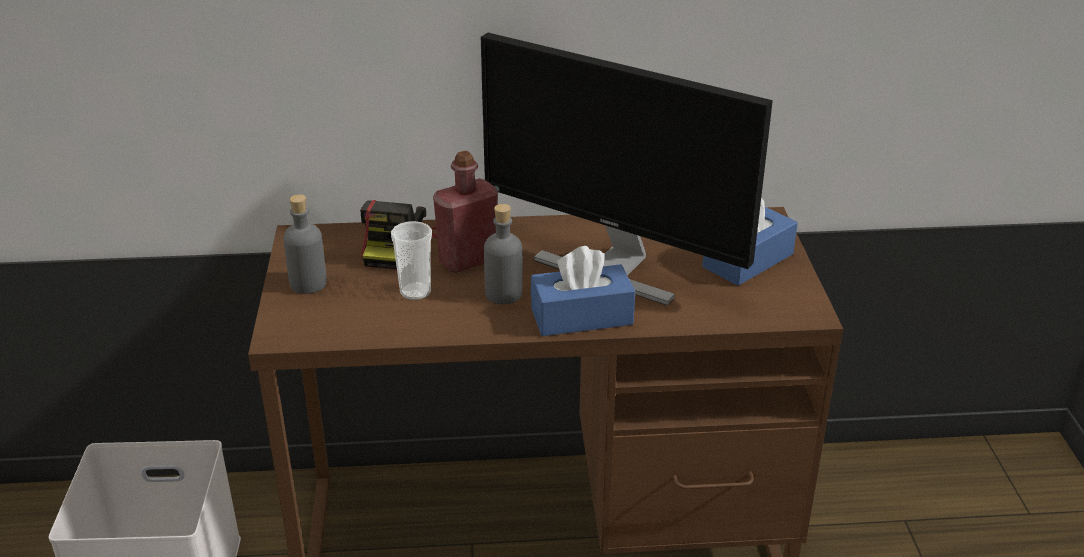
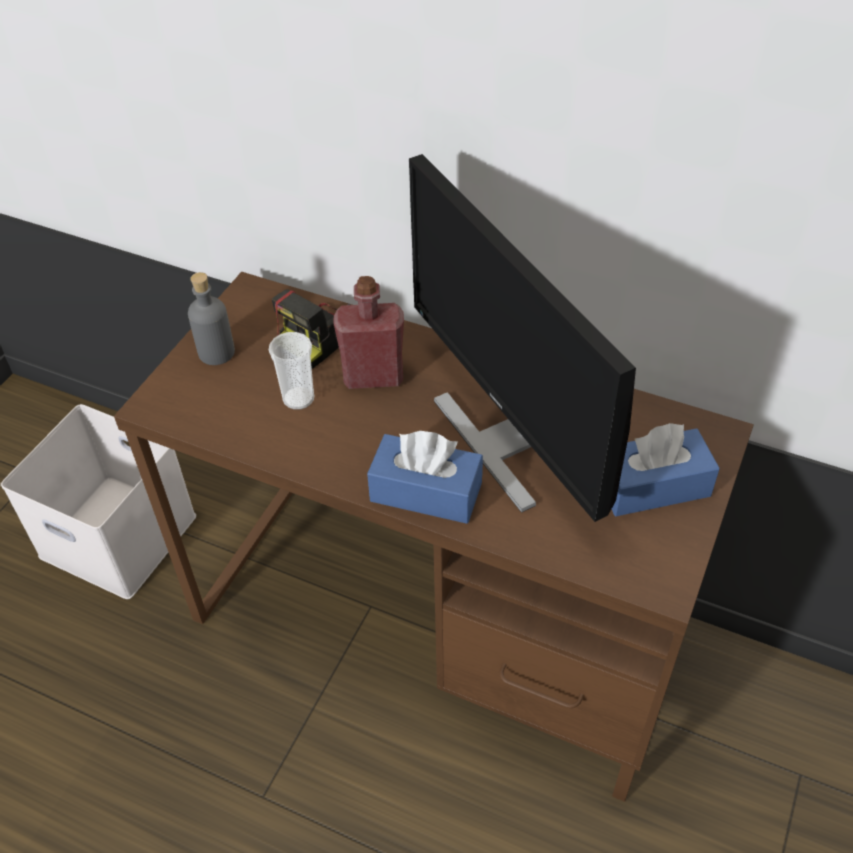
camera: 30 degrees right, 15 degrees up
grey bottle [484,204,522,304] -> none

